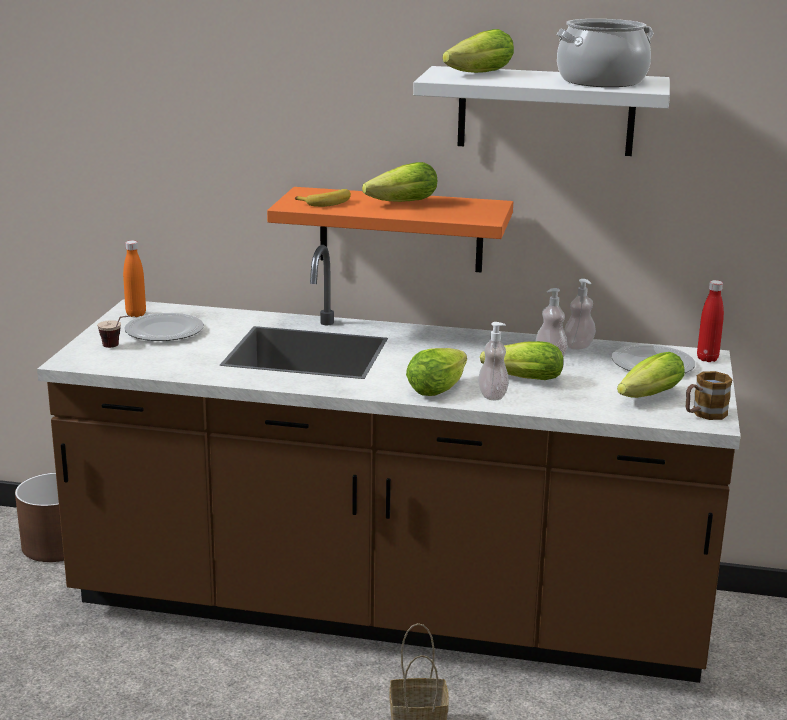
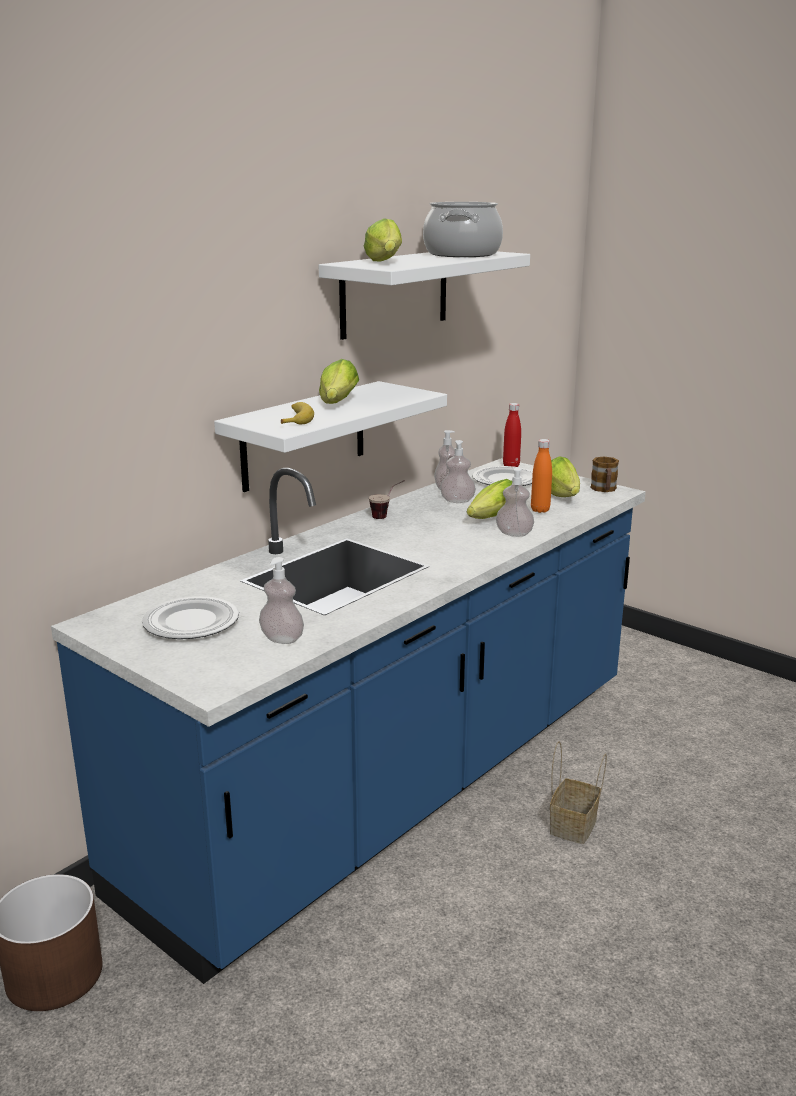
camera: 60 degrees left, 0 degrees up
brown counter [37,245,740,683] -> blue counter [51,458,646,984]
cup [97,315,130,348] -> cup moved to [369,480,405,519]
orange bottle [123,240,146,317] -> orange bottle moved to [531,439,552,513]
orange shelf [267,187,513,273] -> white shelf [214,381,447,492]
lettuce [406,348,467,396] -> none
none -> soap dispenser [259,557,304,644]

